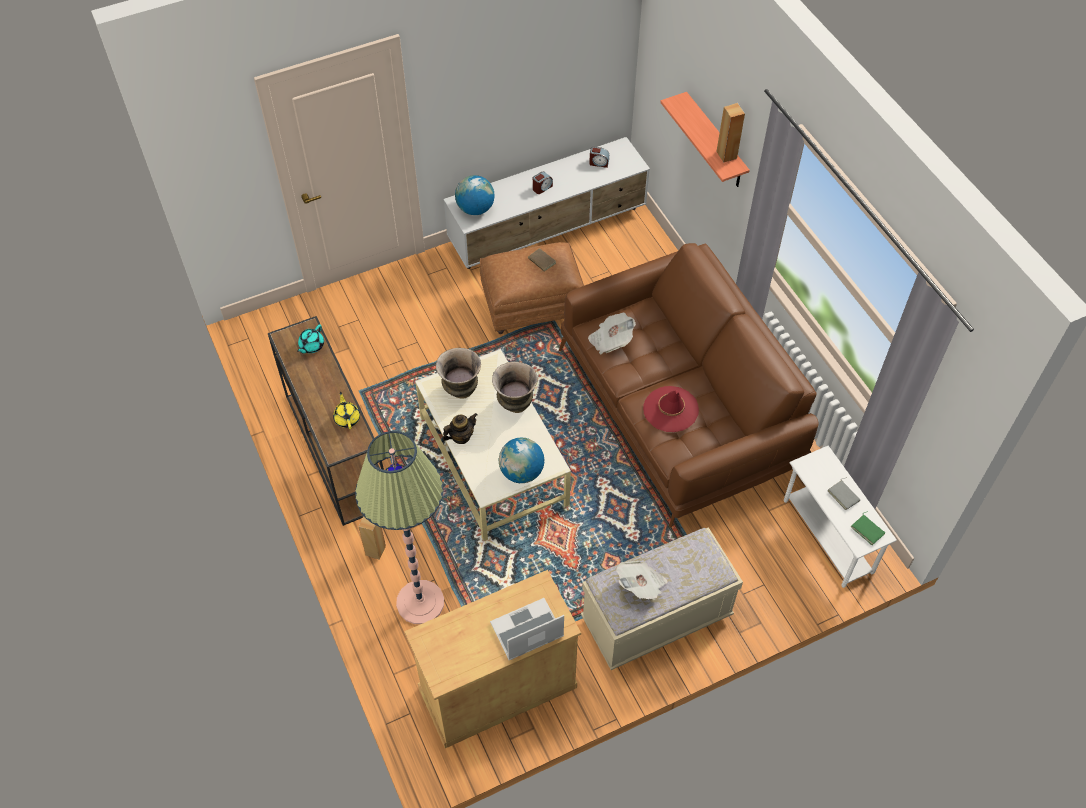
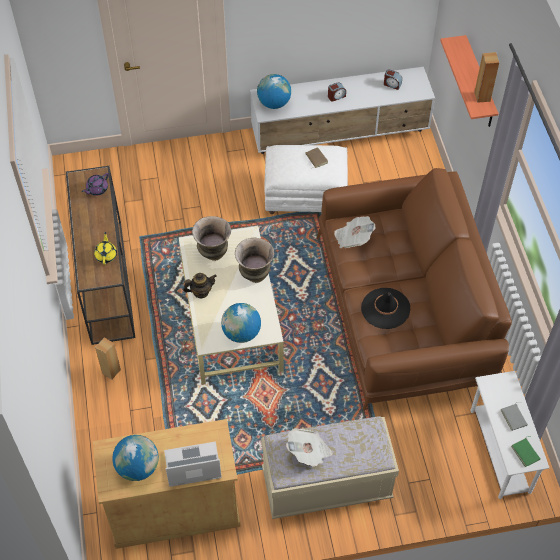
camera: 15 degrees right, 0 degrees up
turquoise teapot [297,324,324,354] -> purple teapot [82,173,109,196]
floor lamp [355,431,444,624] -> none
brown ottoman [480,242,584,334] -> white ottoman [264,145,348,214]
red hat [643,386,699,432] -> black hat [361,288,410,329]
none -> globe [112,435,159,481]

